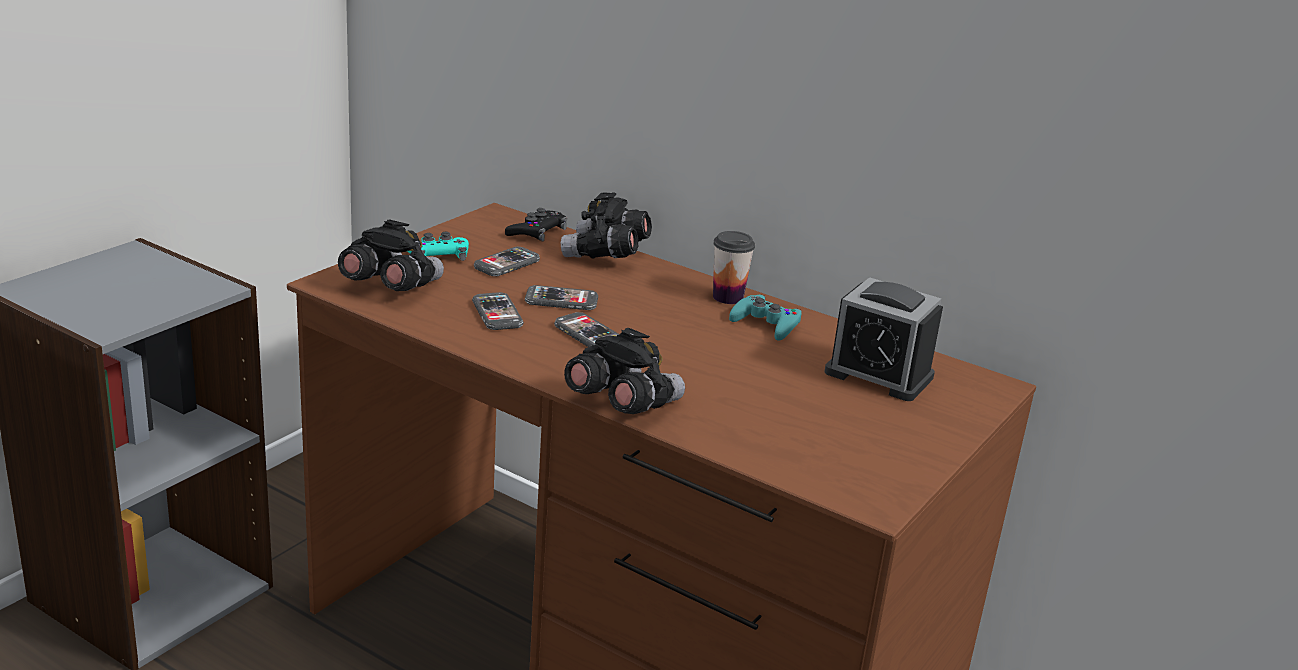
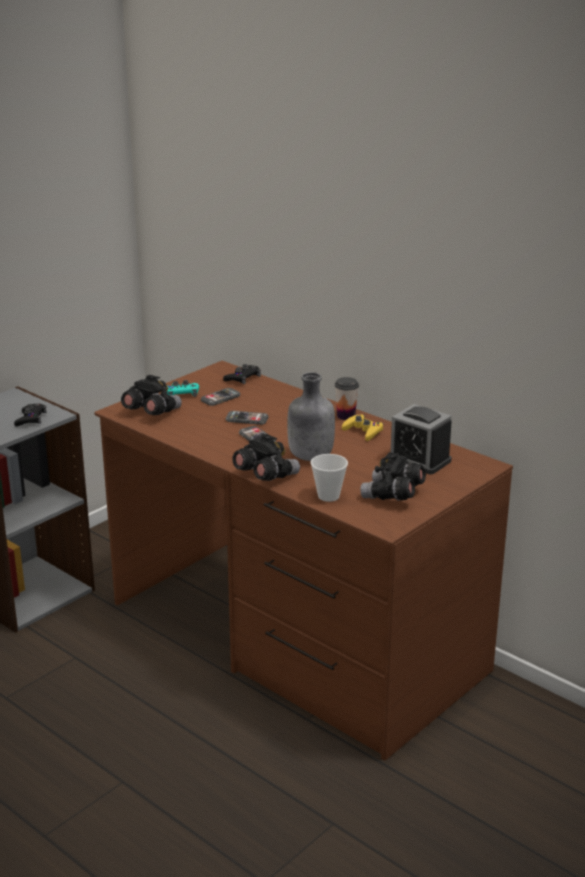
camera: 10 degrees right, 0 degrees up
phone [472,292,524,330] -> none
black binoculars [561,192,652,259] -> black binoculars moved to [360,453,426,500]
turquoise game controller [729,295,802,341] -> yellow game controller [342,414,384,441]
none -> black game controller [14,404,47,427]
none -> grey bottle [287,372,335,461]
none -> cup [311,454,348,502]

